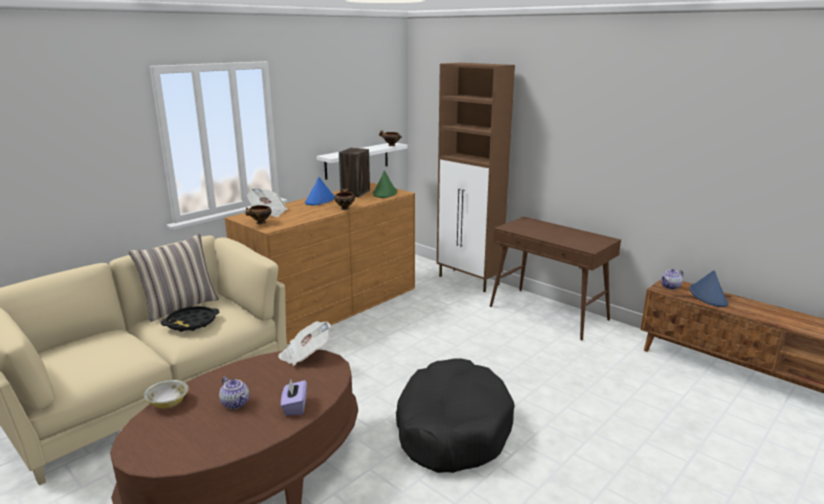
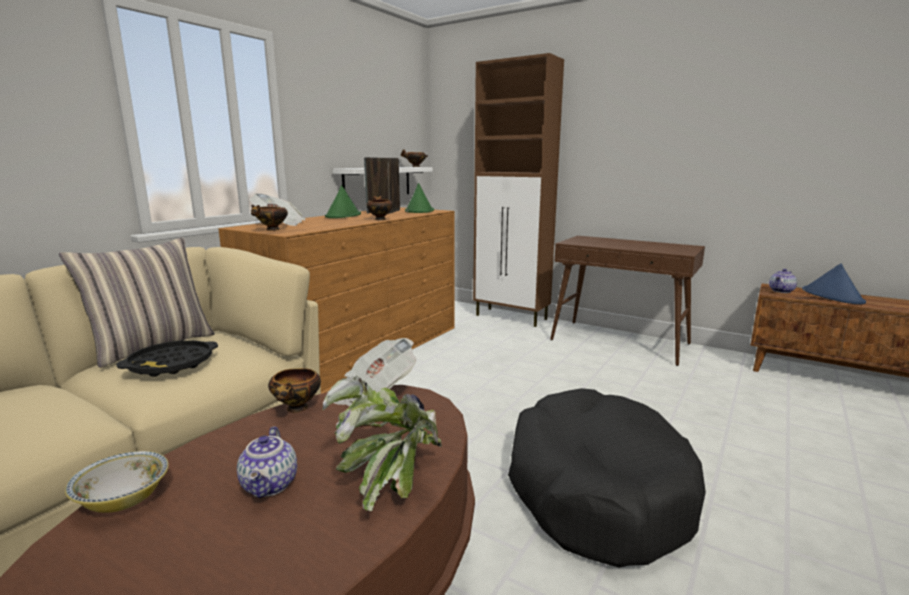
camera: 10 degrees left, 5 degrees down
teapot [219,377,249,409] -> teapot turned 45 degrees clockwise [237,426,297,498]
purple tissue box [281,379,307,416] -> potted plant [322,376,442,511]
blue hat [305,177,335,205] -> green hat [325,185,361,218]
none -> bowl [268,368,321,413]

